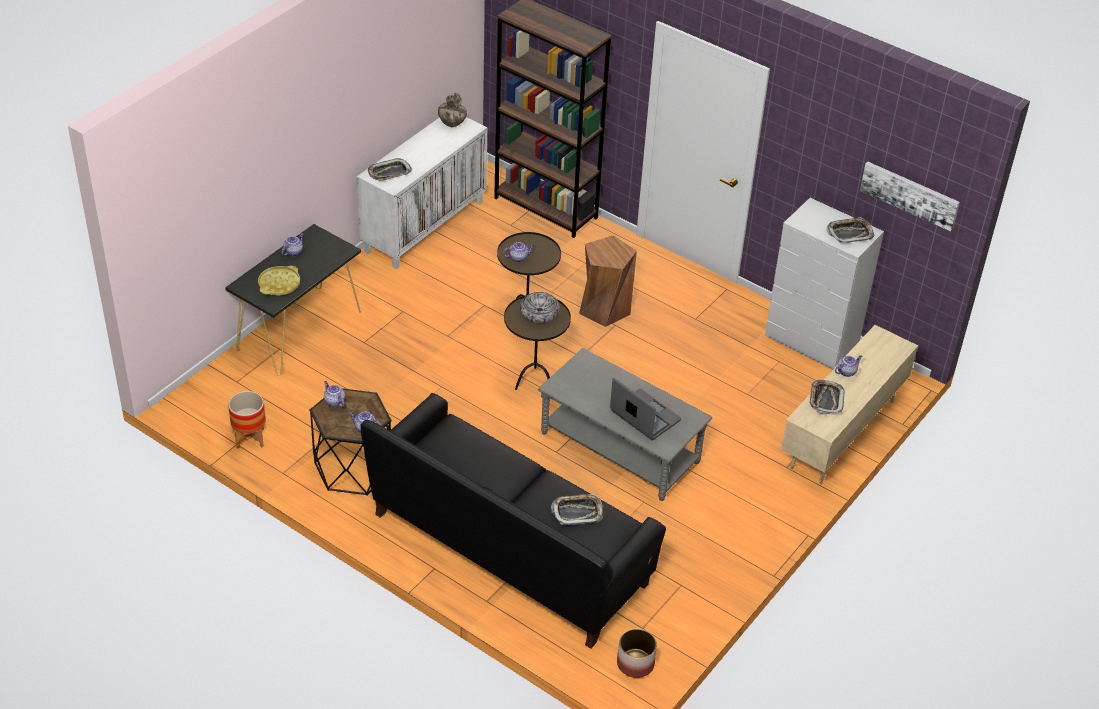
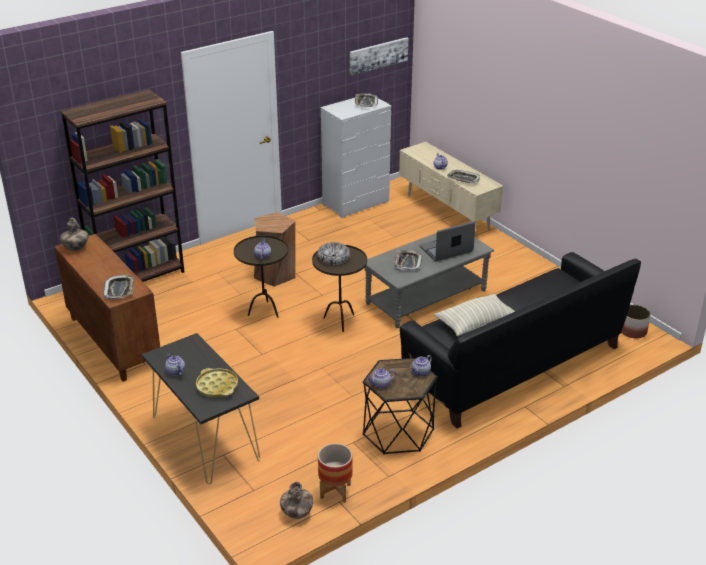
camera: 70 degrees left, 10 degrees down
white cabinet [357,117,487,269] -> brown cabinet [54,234,160,382]
tray [551,494,603,525] -> tray moved to [394,250,422,271]
none -> vase [280,482,314,519]
none -> pillow [434,294,515,336]

